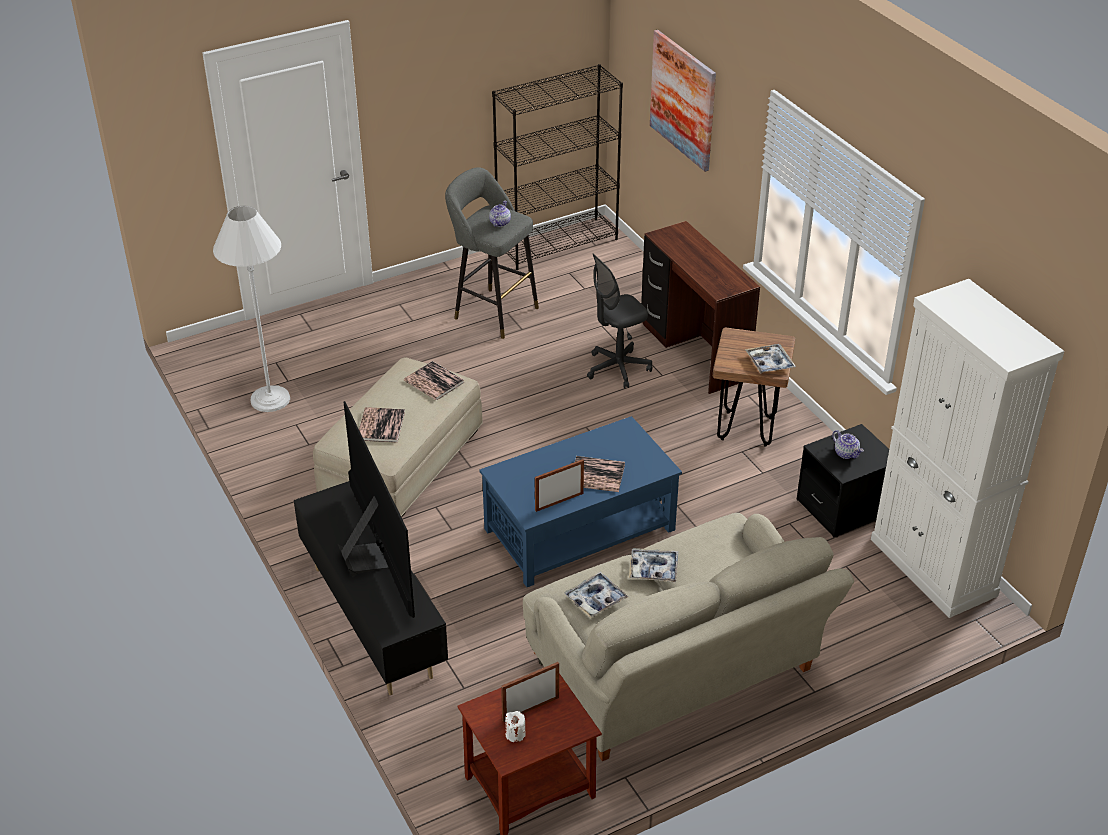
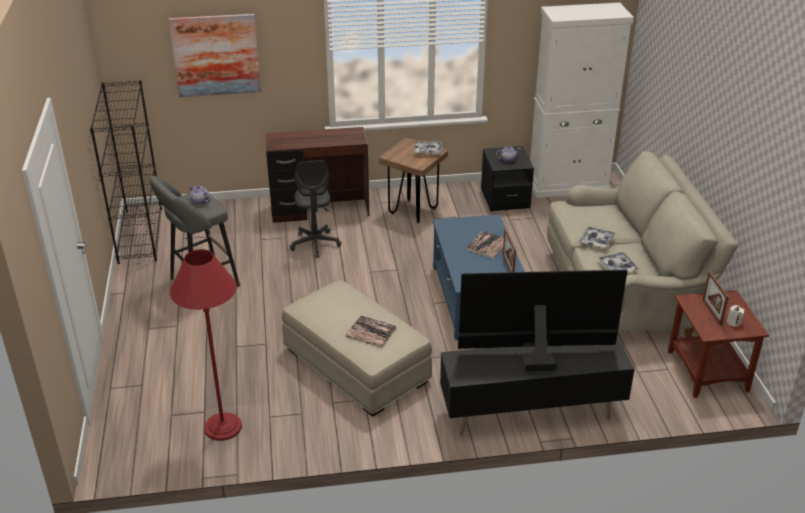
camera: 70 degrees left, 5 degrees down
white floor lamp [213,205,290,412] -> red floor lamp [170,249,242,441]
book [404,361,464,400] -> none

